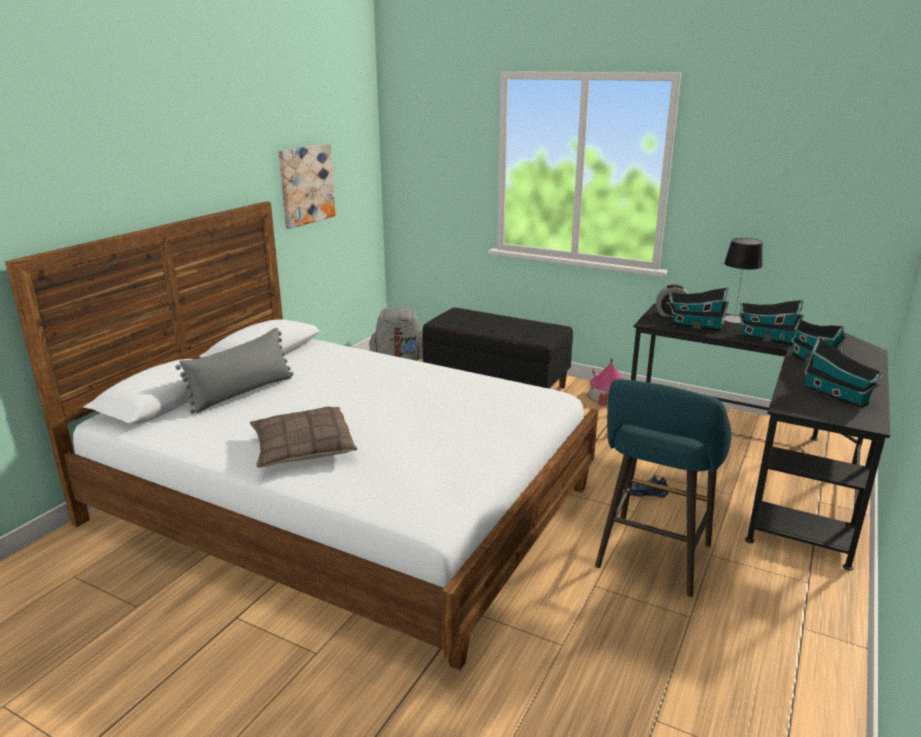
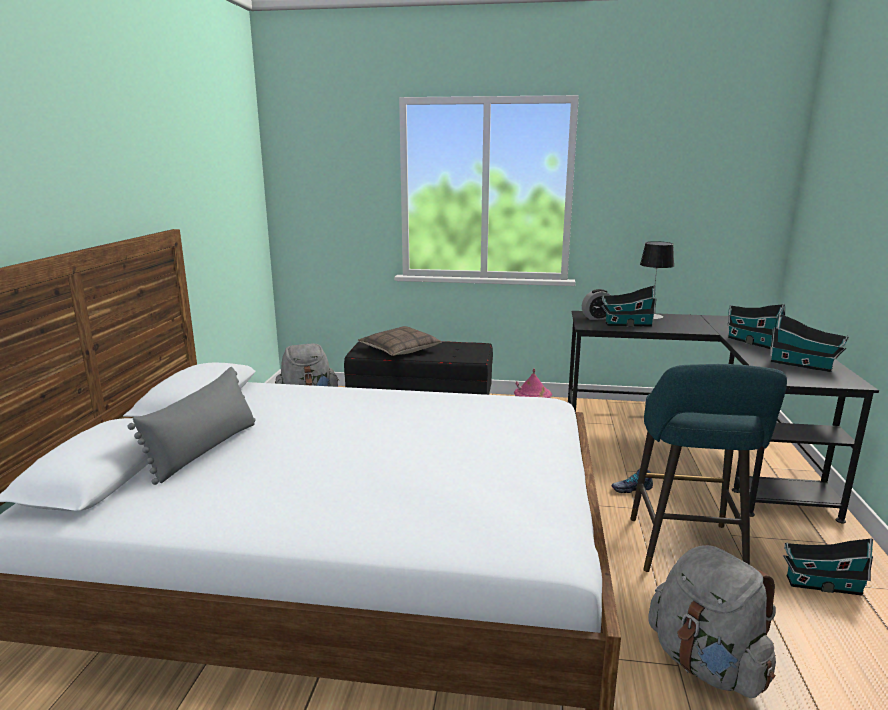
camera: 20 degrees left, 5 degrees down
pillow [250,407,358,468] -> pillow moved to [358,326,442,356]
picture [278,143,336,229] -> none
toy house [739,299,804,346] -> toy house moved to [783,538,873,596]
none -> grey backpack [648,545,776,698]

